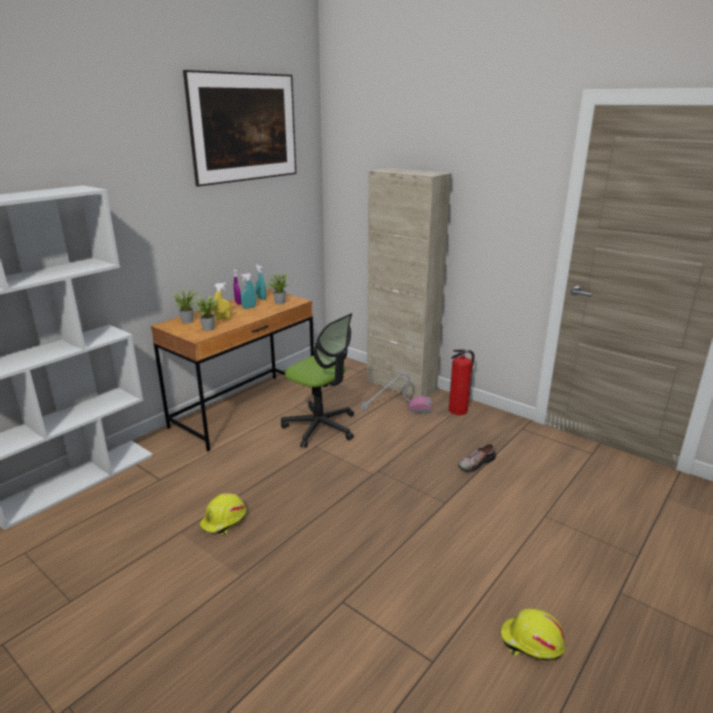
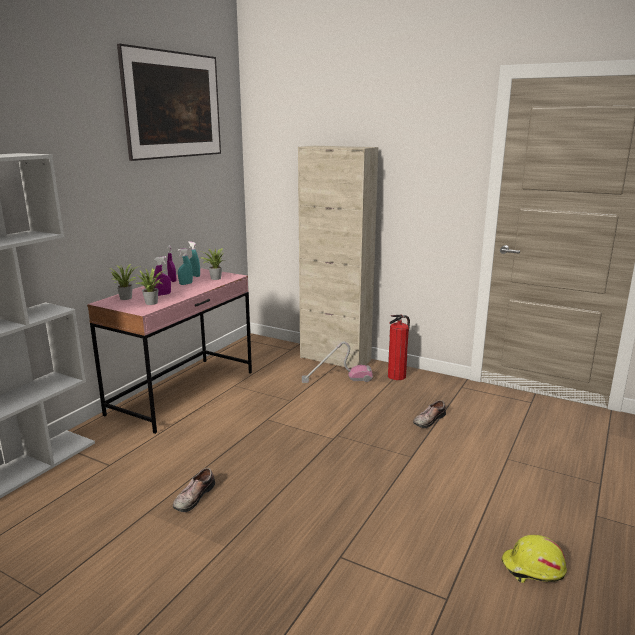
camera: 10 degrees left, 5 degrees down
brown desk [151,289,314,452] -> pink desk [87,268,252,434]
yellow hard hat [200,493,247,535] -> shoe [173,468,215,512]
yellow spray bottle [213,283,231,320] -> purple spray bottle [154,256,171,296]
office chair [281,313,354,448] -> none

